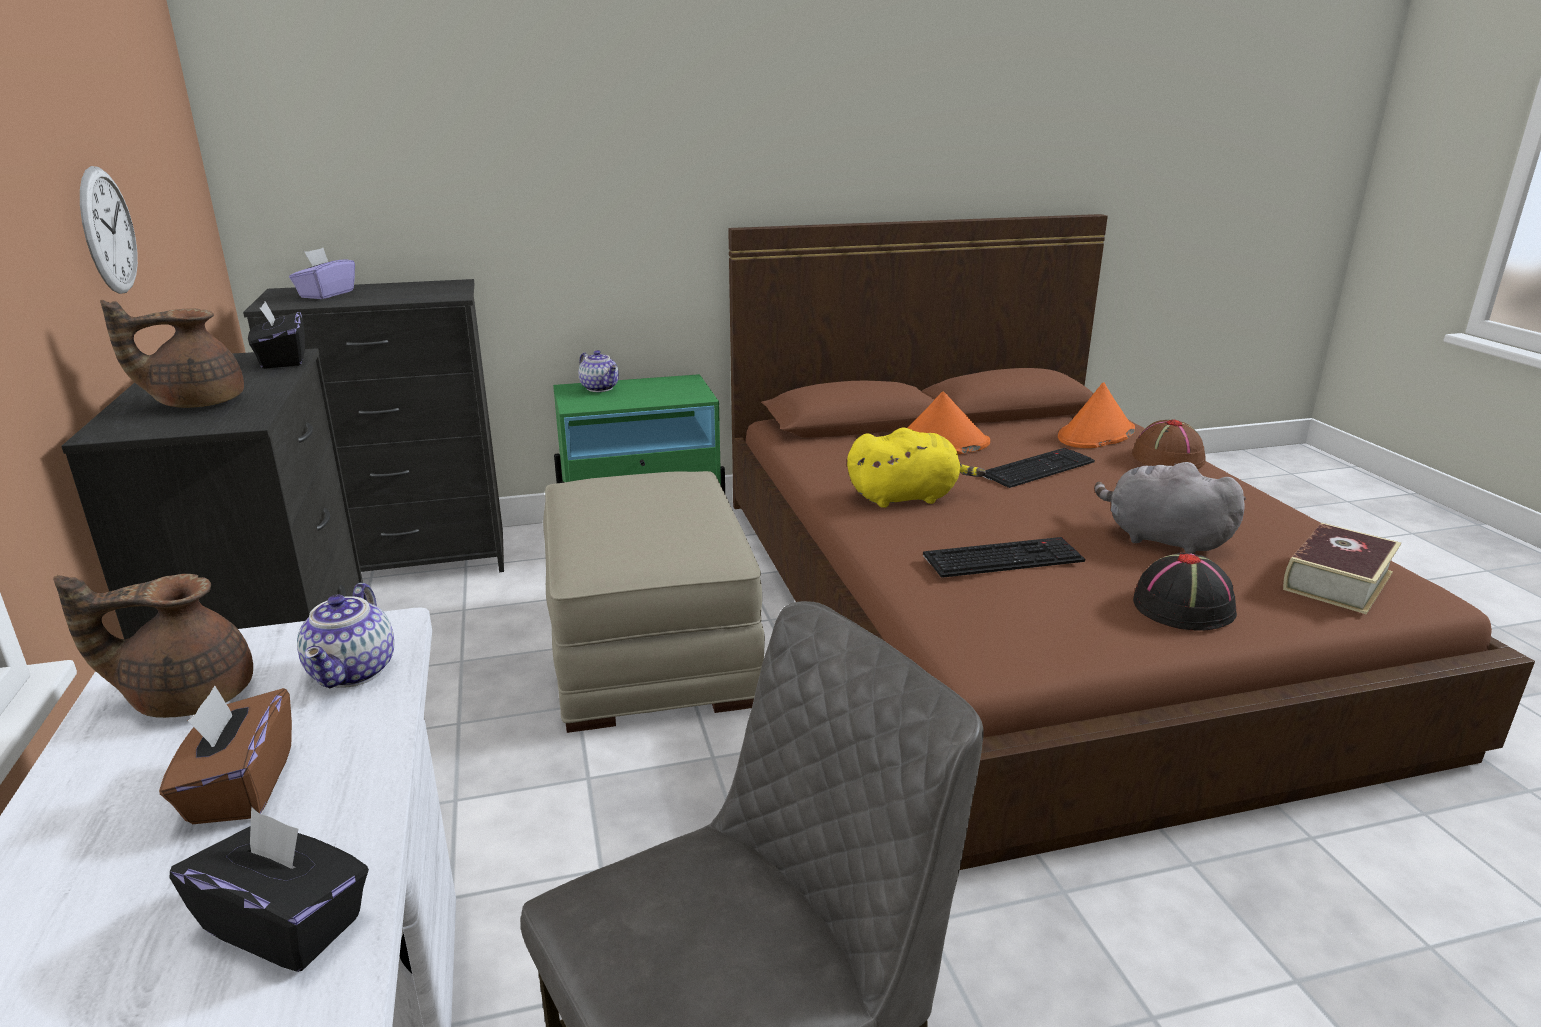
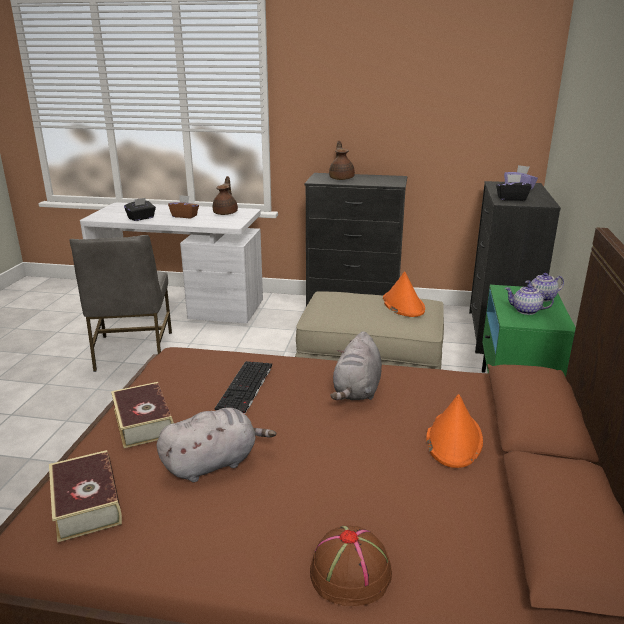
camera: 115 degrees right, 0 degrees up
wall clock [80,166,138,294] -> none
black tissue box [248,301,305,369] -> black tissue box moved to [496,174,532,201]
teapot [297,583,394,688] -> teapot moved to [505,285,554,315]
yellow plush toy [847,427,986,508] -> grey plush toy [331,331,382,400]
keyboard [982,448,1095,488] -> none
orange hat [1058,382,1135,448] -> orange hat moved to [383,271,425,317]
black hat [1133,552,1237,631] -> book [111,382,174,448]

